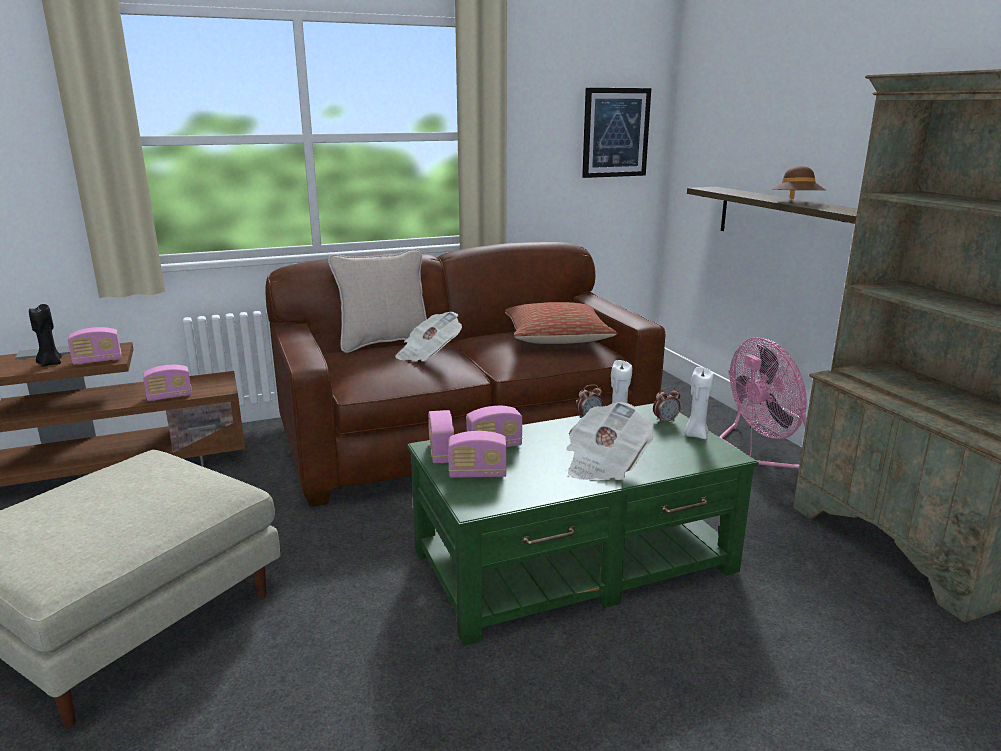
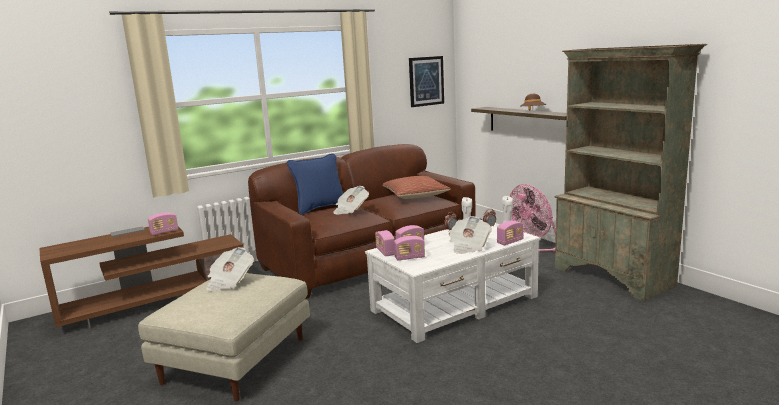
camera: 10 degrees left, 5 degrees down
black candle [29,304,62,367] -> none
radio [143,365,192,401] -> radio moved to [497,221,524,245]
beige pillow [328,249,427,353] -> blue pillow [287,153,343,215]
green coffee table [407,403,759,646] -> white coffee table [365,220,541,343]
none -> newspaper [206,247,253,291]

